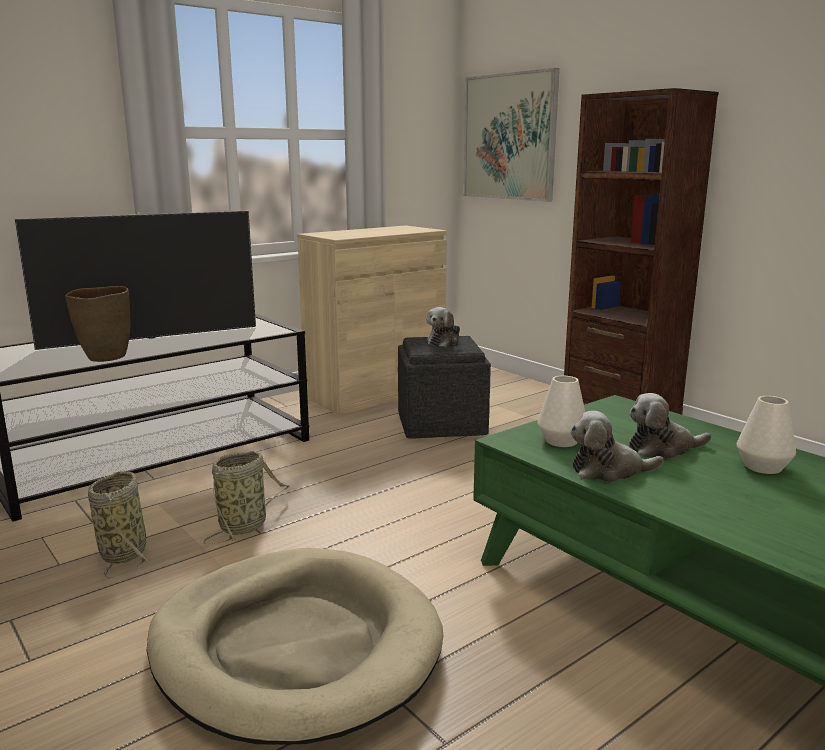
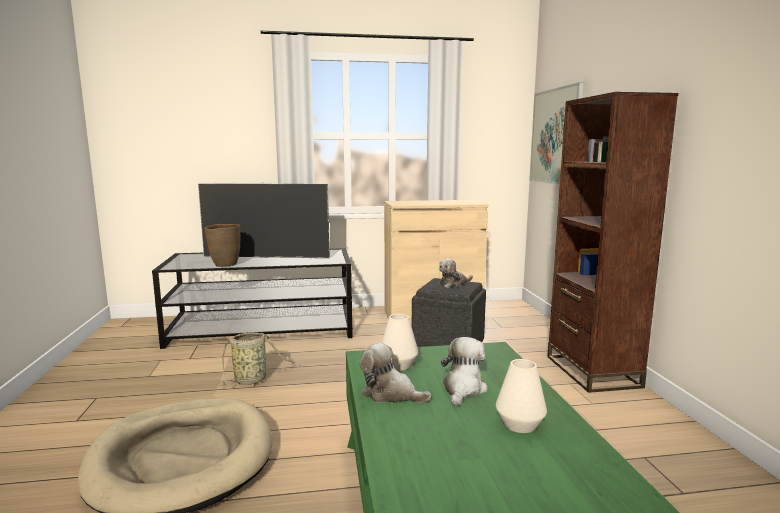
camera: 30 degrees right, 5 degrees down
basket [88,471,149,578] -> none
plush toy [629,393,711,459] -> plush toy turned 90 degrees clockwise [441,337,488,406]

